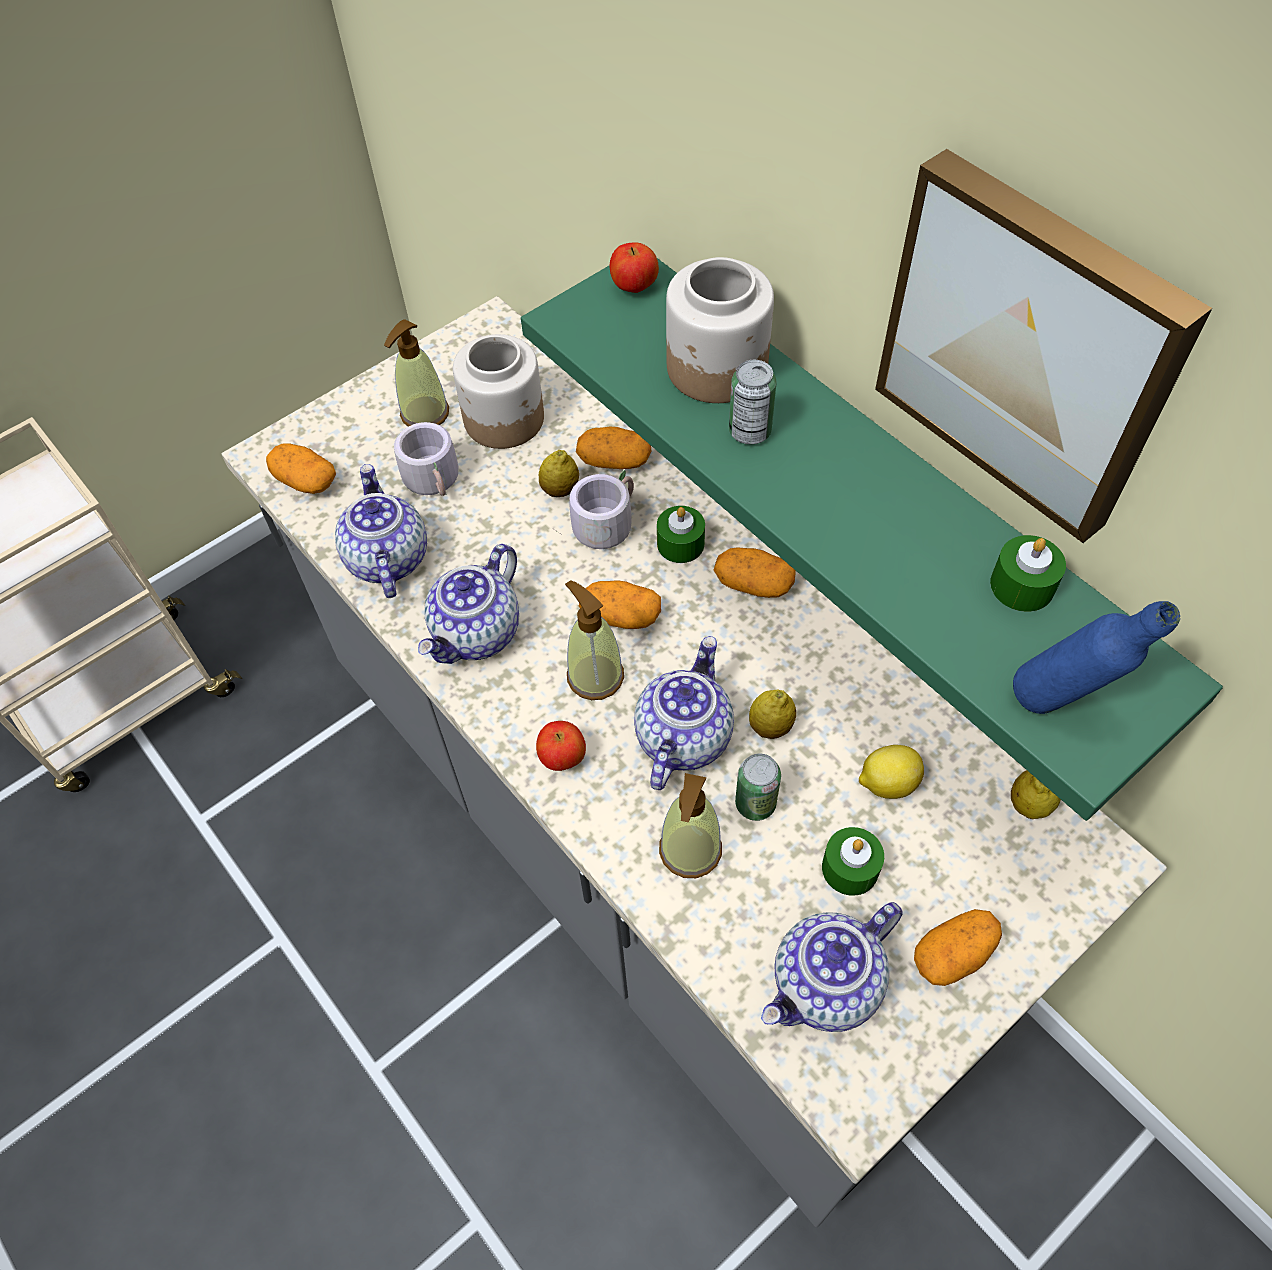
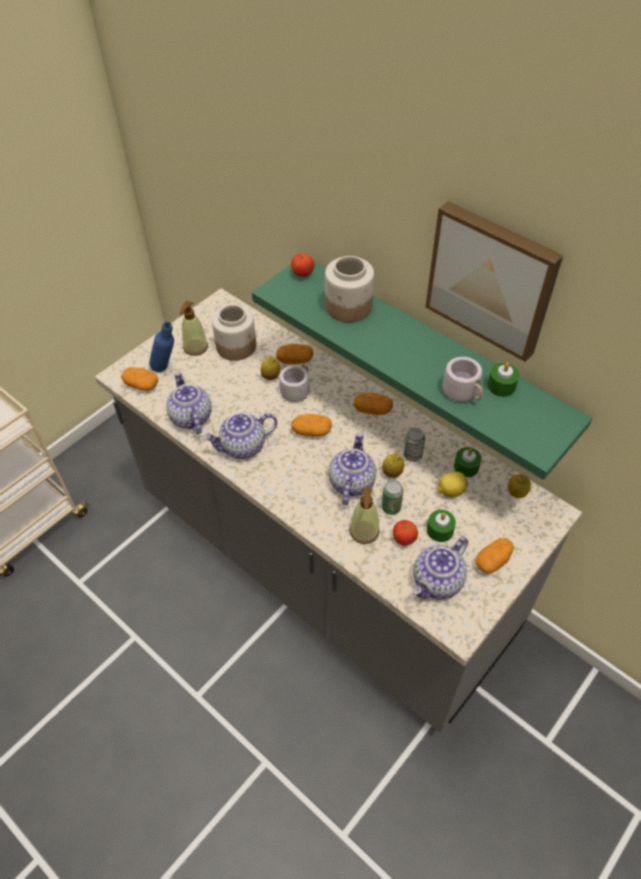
camera: 10 degrees left, 5 degrees down
grey mug [394,422,458,496] -> grey mug moved to [443,357,483,402]
teapot [418,544,519,664] -> teapot turned 45 degrees clockwise [203,413,277,459]
apple [536,721,586,771] -> apple moved to [393,520,418,545]
soap dispenser [565,580,624,700] -> none
green candle [657,506,705,563] -> green candle moved to [454,447,482,477]
can [729,360,777,444] -> can moved to [404,428,425,462]
blue bottle [1013,601,1180,714] -> blue bottle moved to [149,322,174,372]

